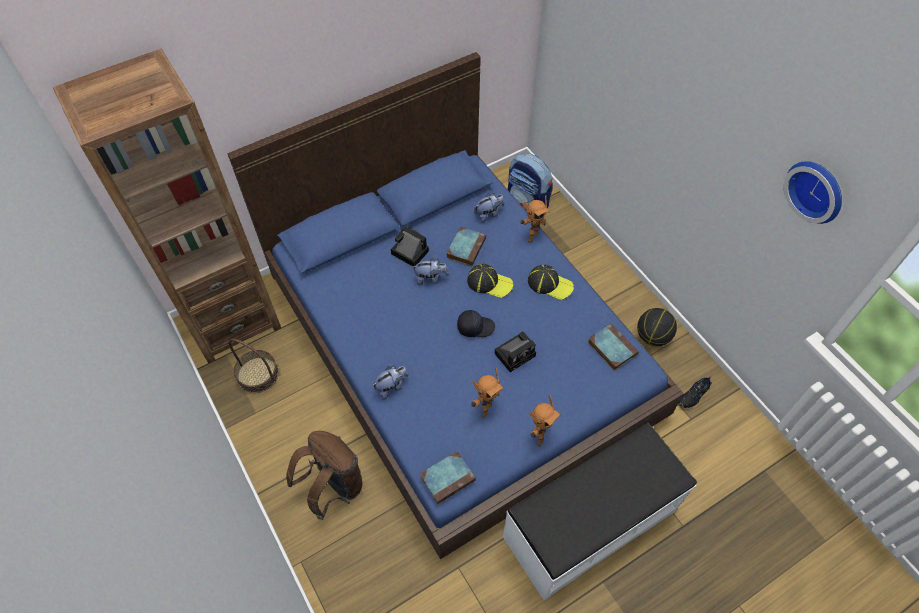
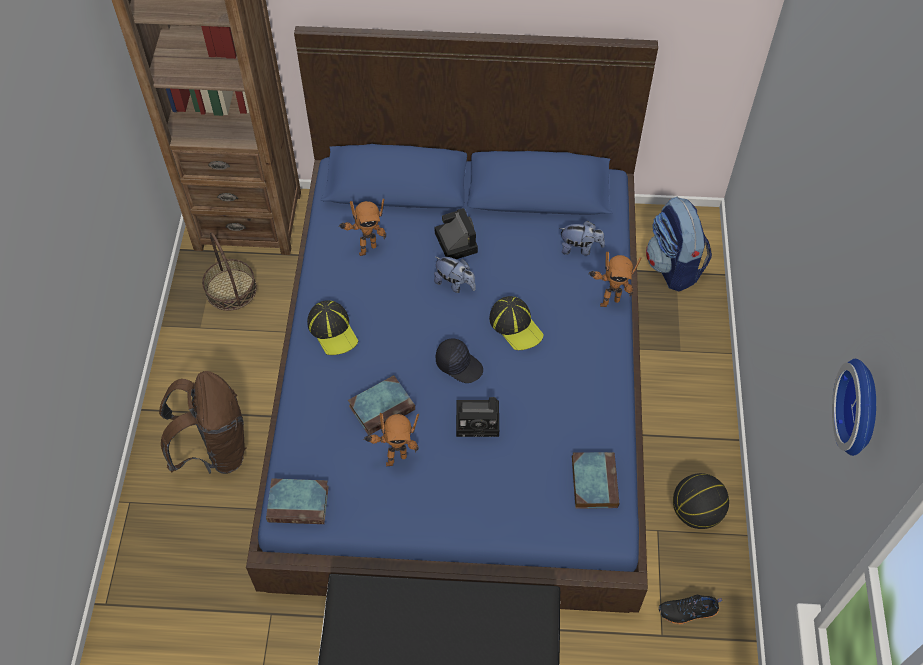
camera: 35 degrees right, 0 degrees up
plush toy [372,366,408,400] -> none
book [446,226,486,266] -> book moved to [348,375,415,435]
cap [528,265,574,300] -> cap moved to [307,300,358,355]
toy robot [529,395,561,446] -> toy robot moved to [338,199,386,256]

